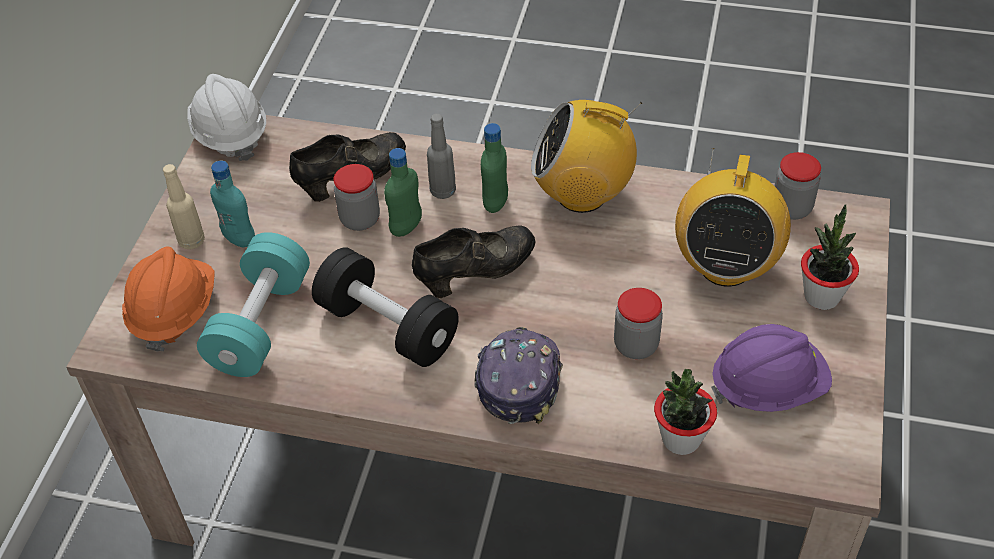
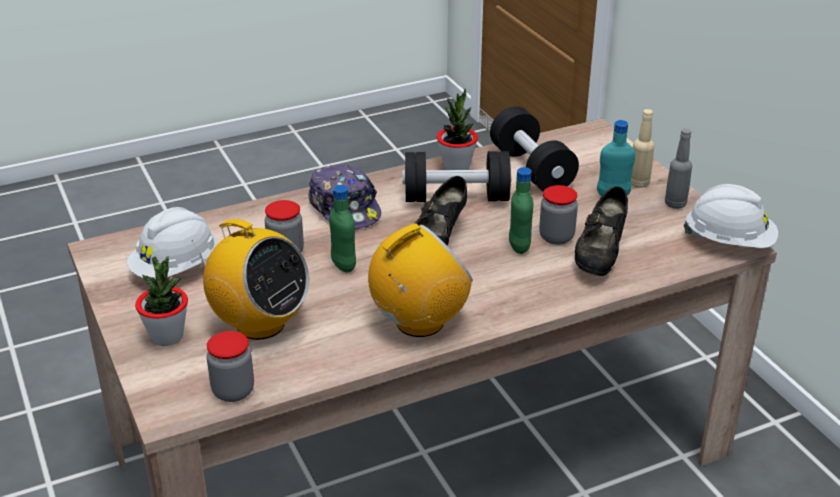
camera: 140 degrees right, 15 degrees down
orange hard hat [122,247,215,352] -> none
turquoise dumbbell [197,232,310,377] -> black dumbbell [490,106,579,191]
grey bottle [427,114,456,199] -> grey bottle moved to [665,128,692,209]
green bottle [481,123,508,213] -> green bottle moved to [329,185,356,273]
potted plant [654,369,717,455] -> potted plant moved to [437,89,478,170]
radio [675,148,791,287] -> radio turned 150 degrees clockwise [192,219,309,340]
purple hard hat [711,324,832,412] -> white hard hat [127,207,217,279]

